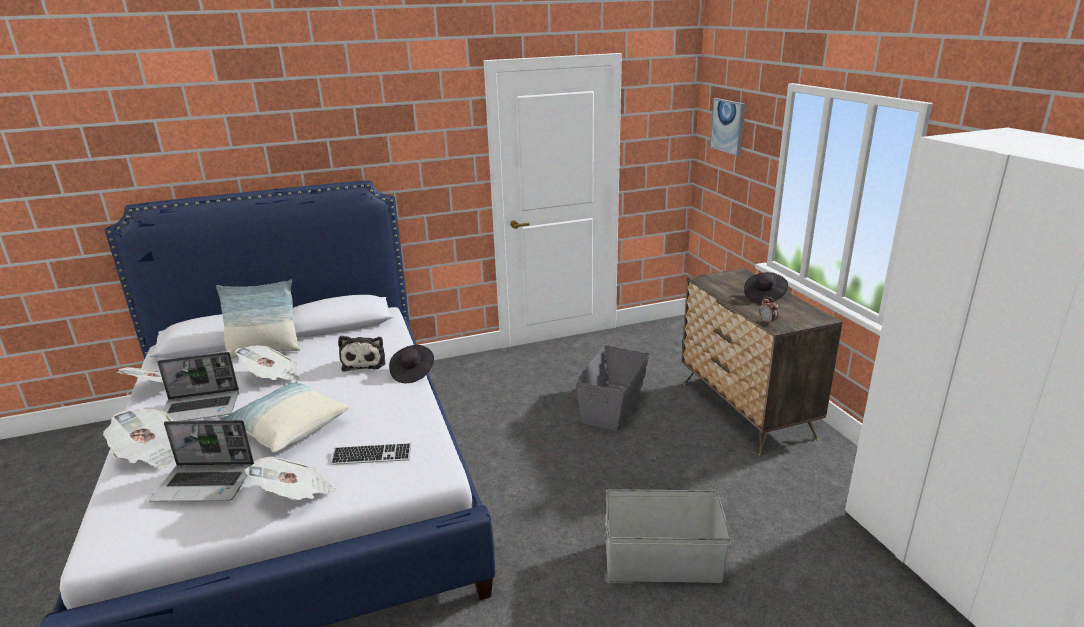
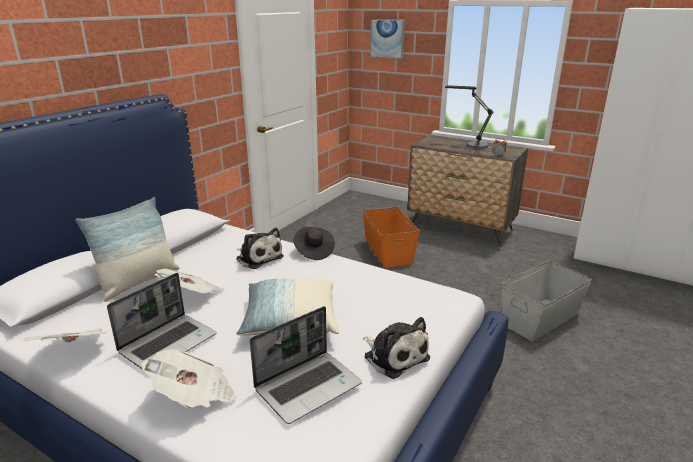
camera: 40 degrees left, 0 degrees up
newspaper [245,456,336,501] -> plush toy [363,317,430,379]
keyboard [331,443,412,465] -> none
grey storage box [575,345,650,431] -> orange storage box [362,207,420,268]
black hat [744,272,788,304] -> table lamp [445,85,494,149]

